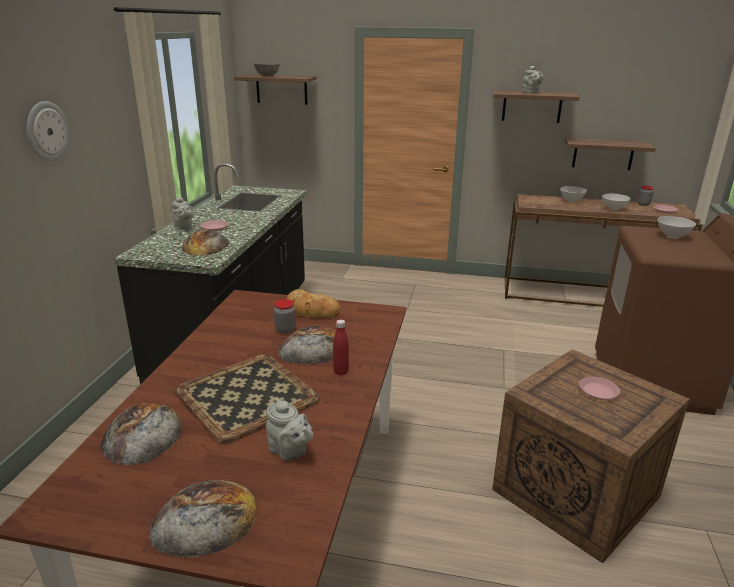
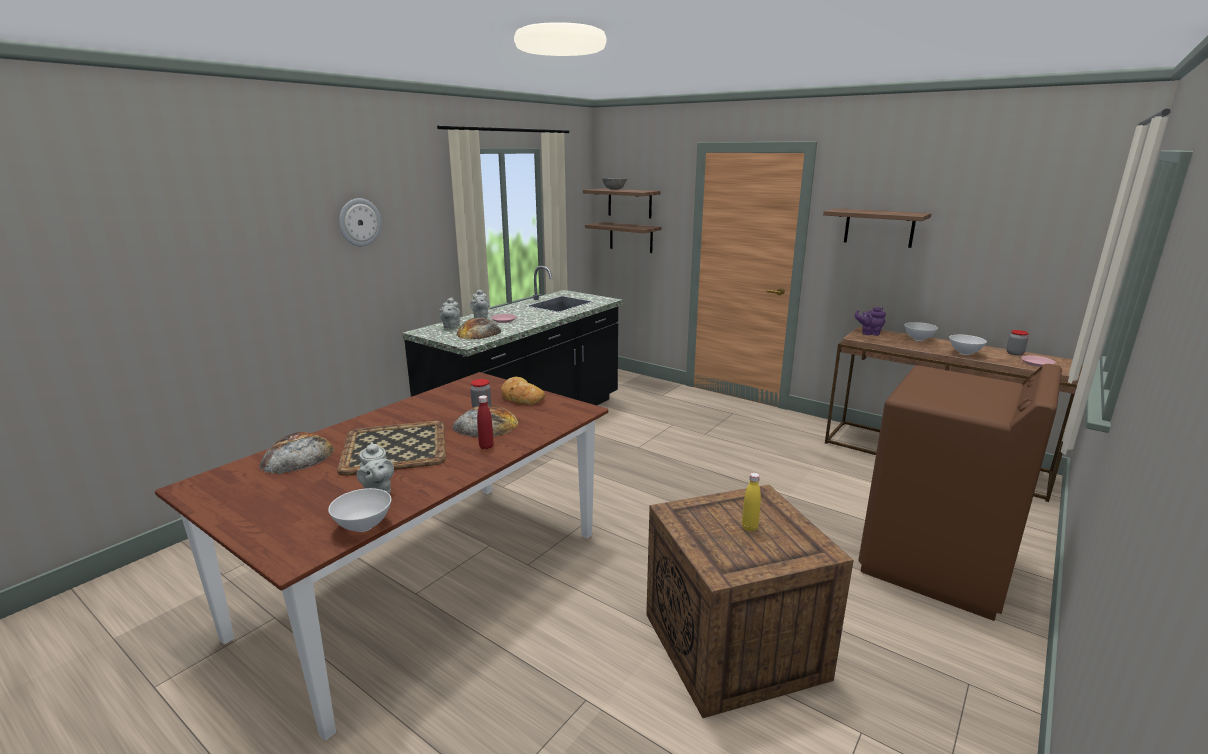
camera: 25 degrees right, 5 degrees down
bread [149,480,257,558] -> none
grey teapot [522,66,543,93] -> grey teapot moved to [439,297,460,329]
shelf [565,138,656,170] -> shelf moved to [585,222,662,253]
pink plate [579,377,620,400] -> yellow bottle [742,473,761,531]
white bowl [658,216,696,239] -> white bowl moved to [328,488,391,532]
none -> purple teapot [855,307,886,336]

